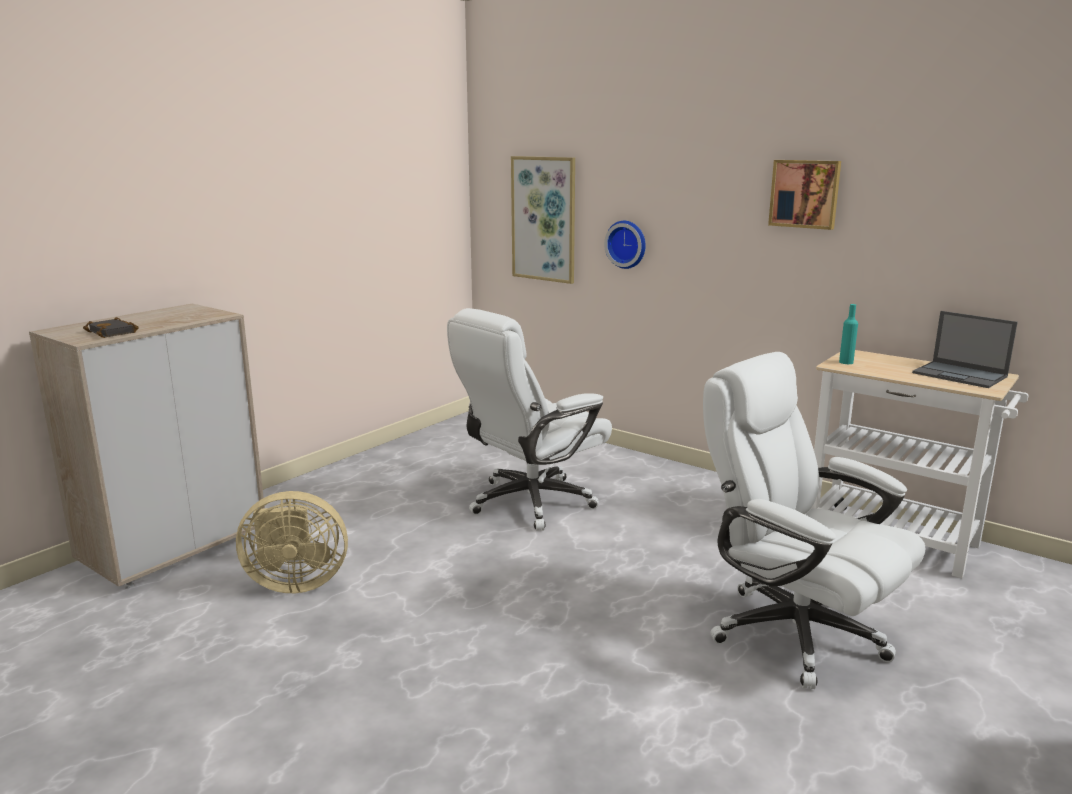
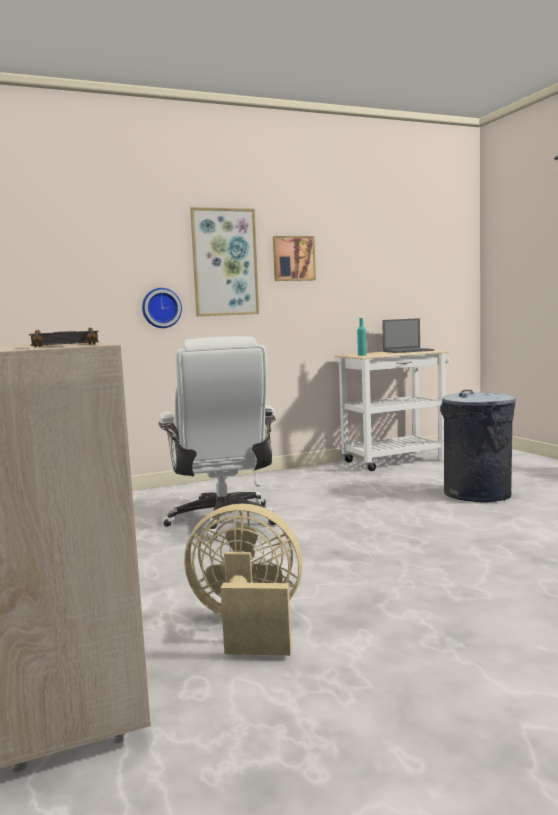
camera: 60 degrees left, 10 degrees down
beige fan [236,491,348,593] -> beige fan turned 105 degrees counterclockwise [184,504,303,656]
picture [511,156,575,284] -> picture moved to [190,207,259,316]
white office chair [703,352,925,689] -> grey trash can [440,390,516,502]

